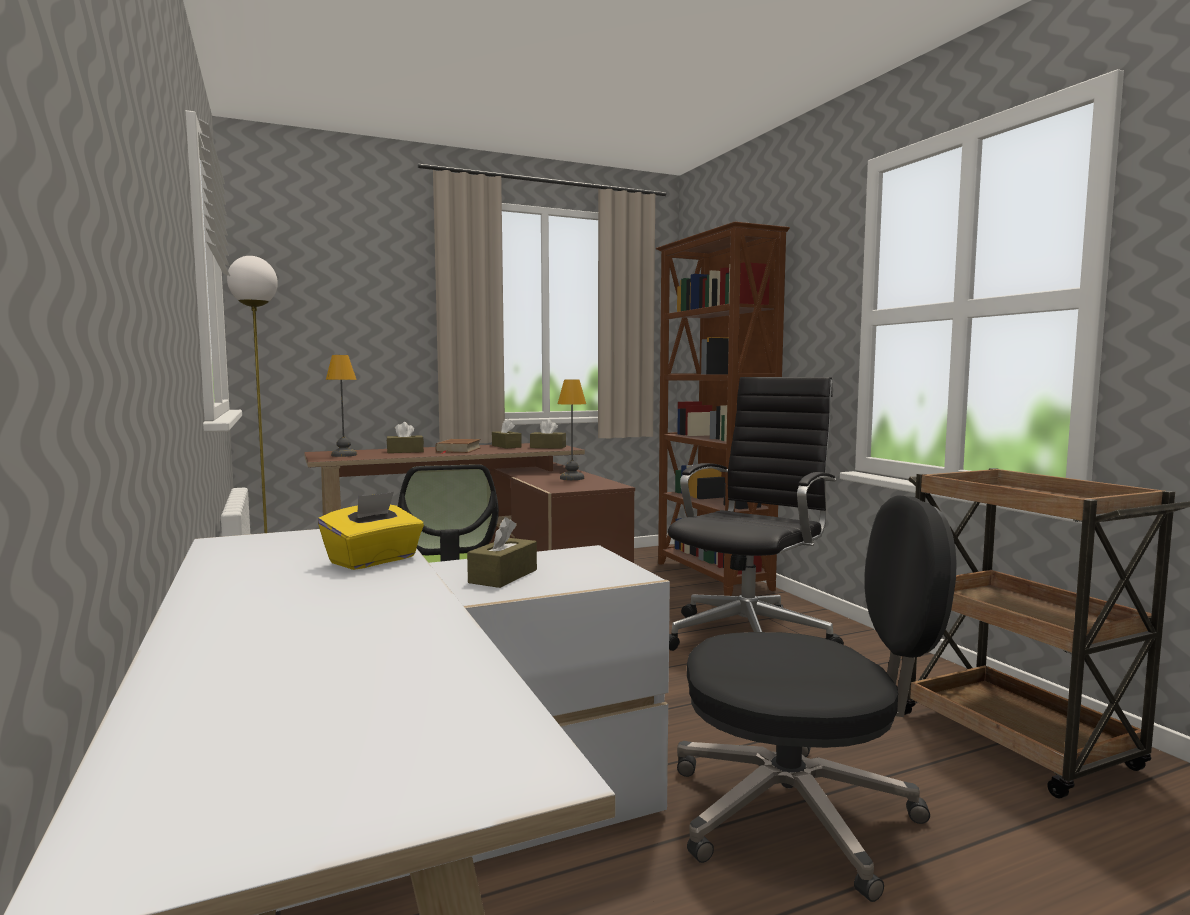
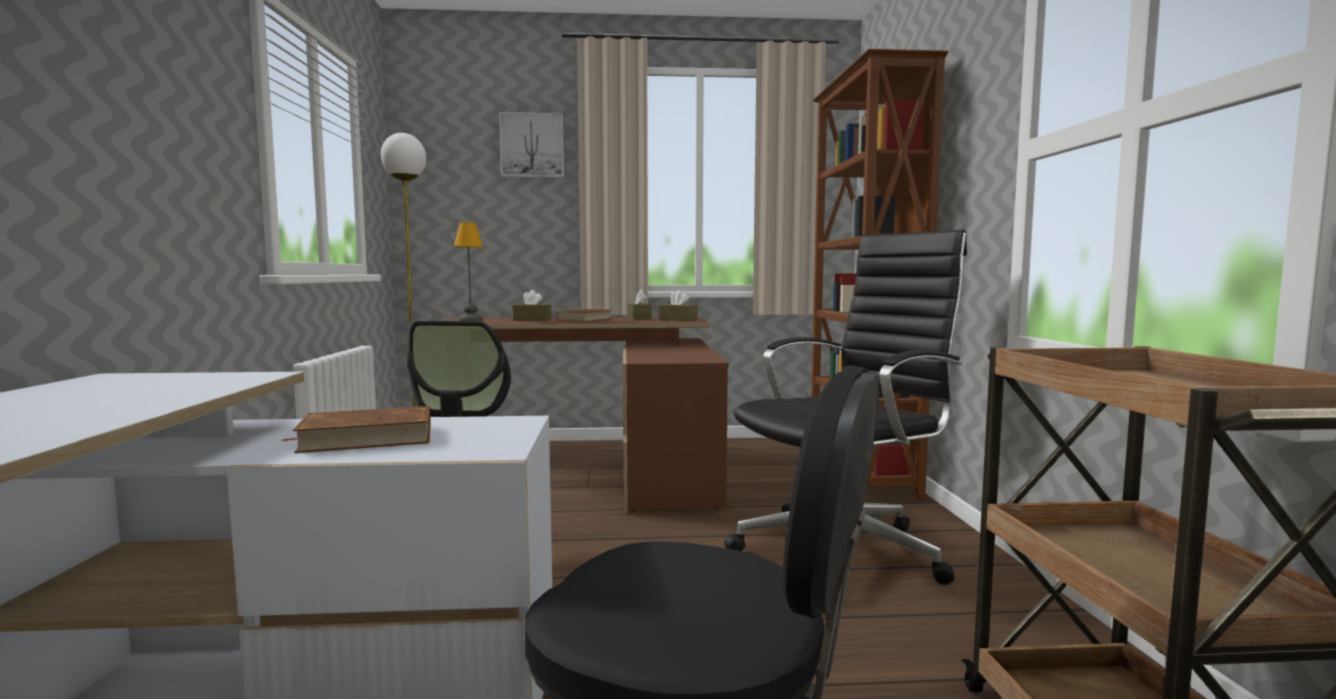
camera: 20 degrees right, 0 degrees up
yellow tissue box [318,492,424,570] -> none
brown tissue box [467,517,537,588] -> brown book [281,406,431,453]
table lamp [558,380,586,480] -> none
none -> picture [499,112,564,178]

